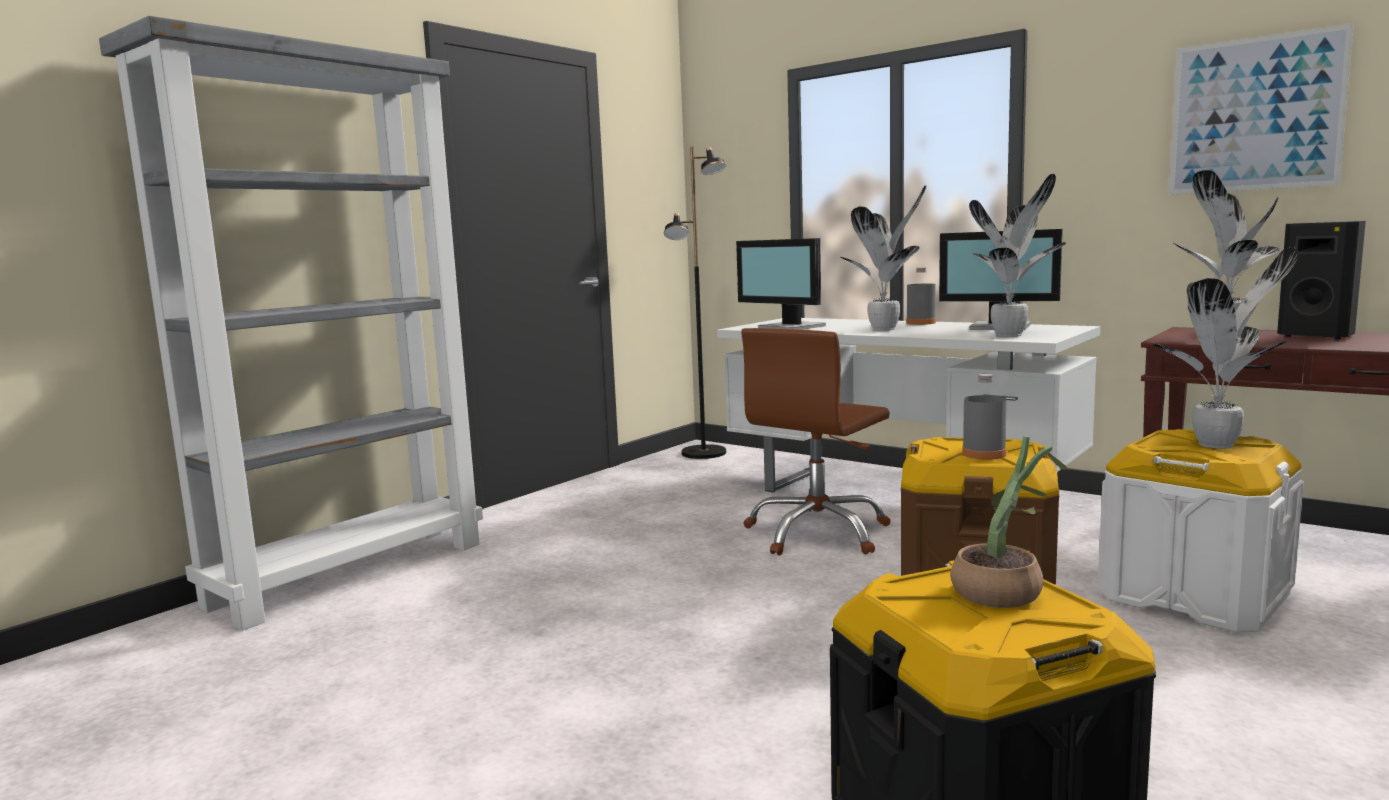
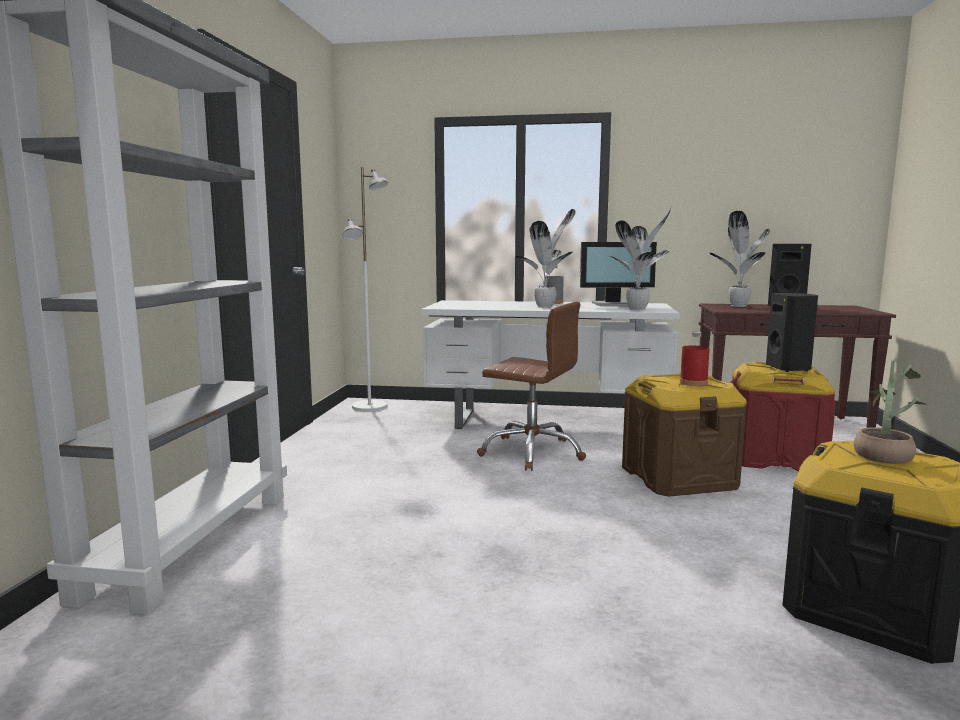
camera: 30 degrees left, 0 degrees up
black floor lamp [664,146,726,459] -> white floor lamp [342,167,388,411]
monitor [736,238,826,330] -> none
brown office chair [741,328,891,556] -> brown office chair turned 75 degrees counterclockwise [477,302,586,471]
grey bottle [962,374,1007,460] -> red bottle [680,332,710,386]
white storage box [1098,429,1304,632] -> red storage box [730,362,836,472]
potted plant [1153,247,1299,449] -> black speaker [766,293,818,372]
picture [1169,23,1354,195] -> none

